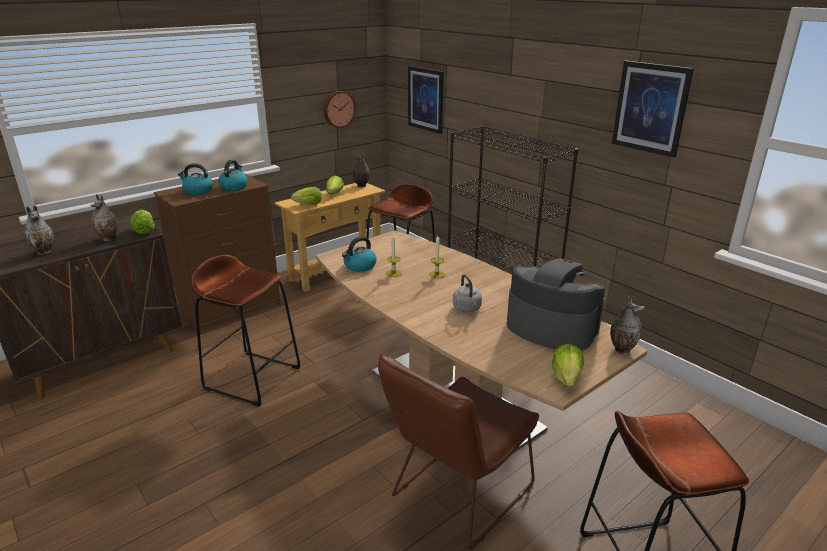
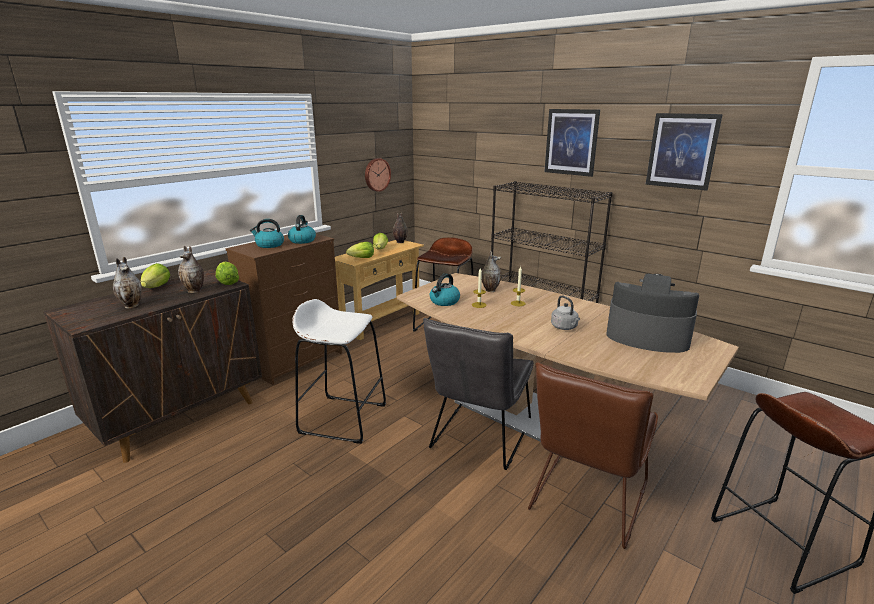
camera: 10 degrees left, 5 degrees down
brown stool [192,255,300,406] -> white stool [292,299,386,444]
picture [408,66,443,134] -> picture moved to [544,109,600,177]
lettuce [552,344,584,386] -> lettuce moved to [140,263,170,288]
vase [610,296,645,355] -> vase moved to [482,250,501,292]
none -> grey chair [423,318,534,470]

